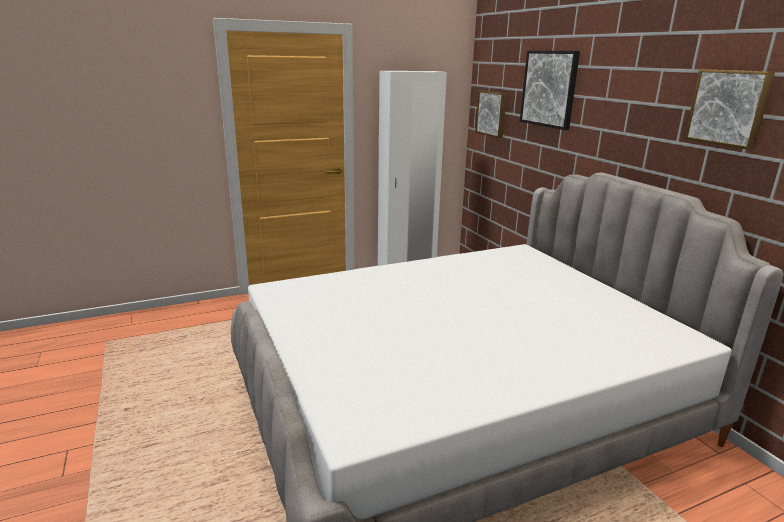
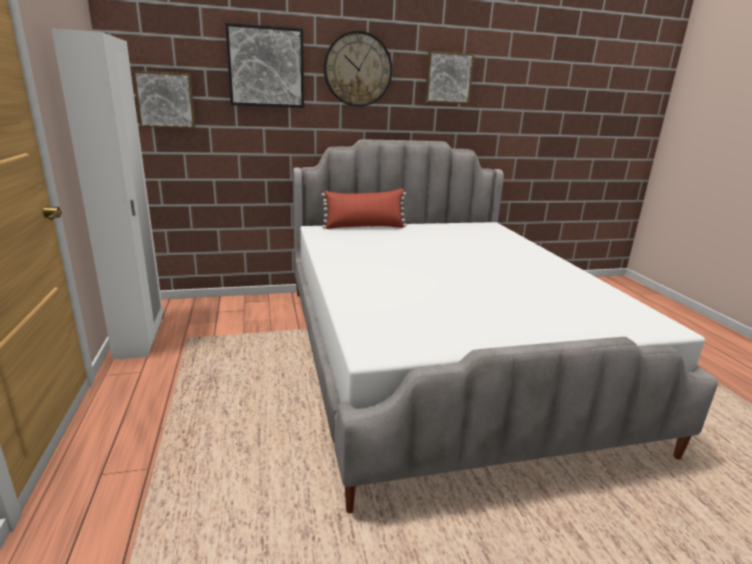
camera: 80 degrees left, 0 degrees up
none -> red pillow [322,189,406,229]
none -> wall clock [324,31,392,107]

